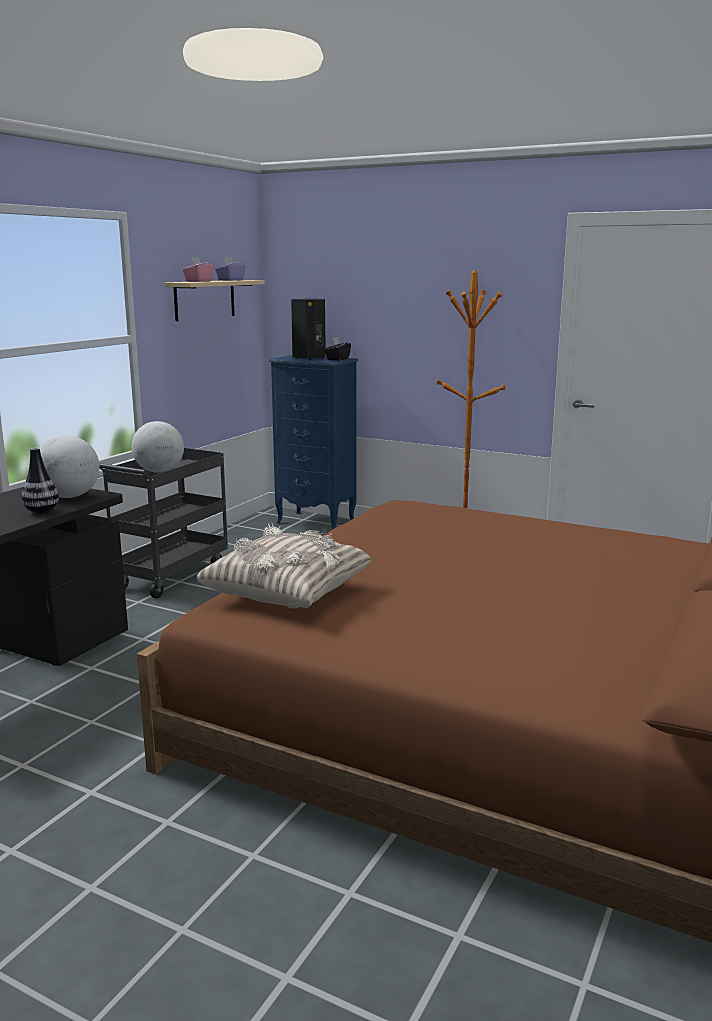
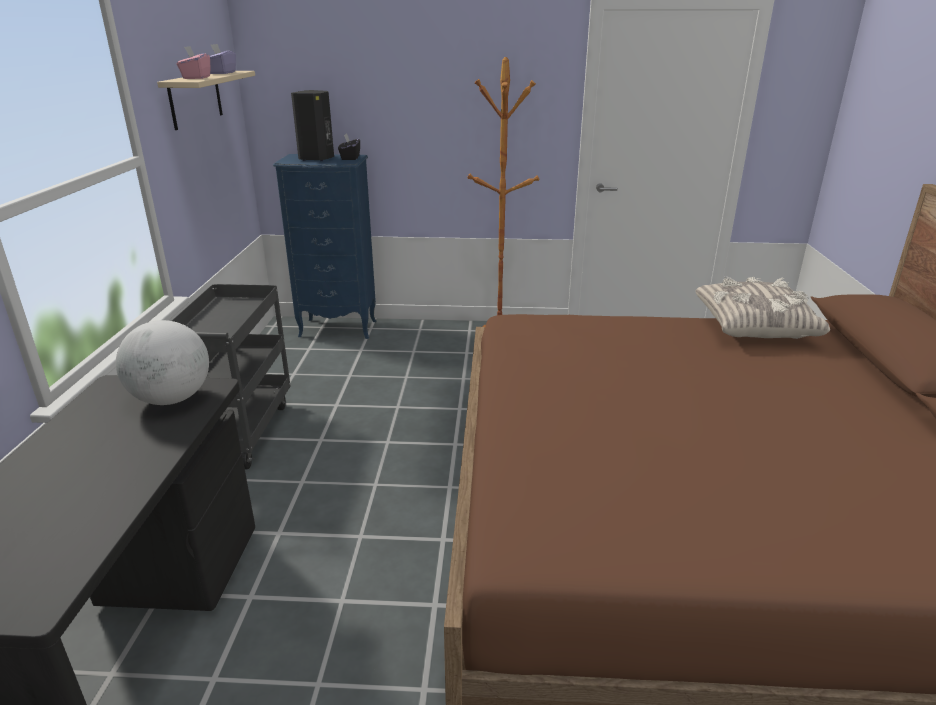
camera: 25 degrees left, 10 degrees up
vase [21,448,59,514] -> none
globe [131,421,184,473] -> none
beige pillow [197,523,371,608] -> beige pillow moved to [696,276,830,339]

